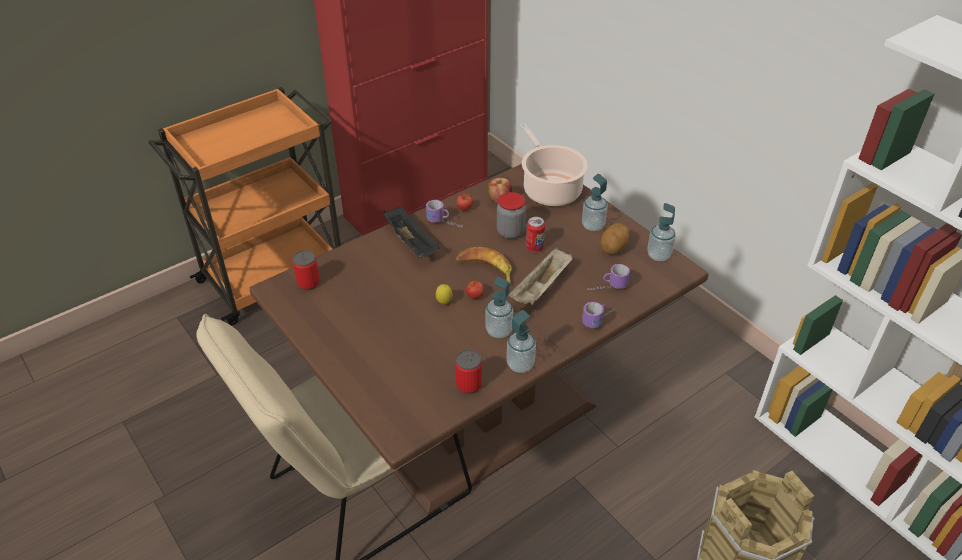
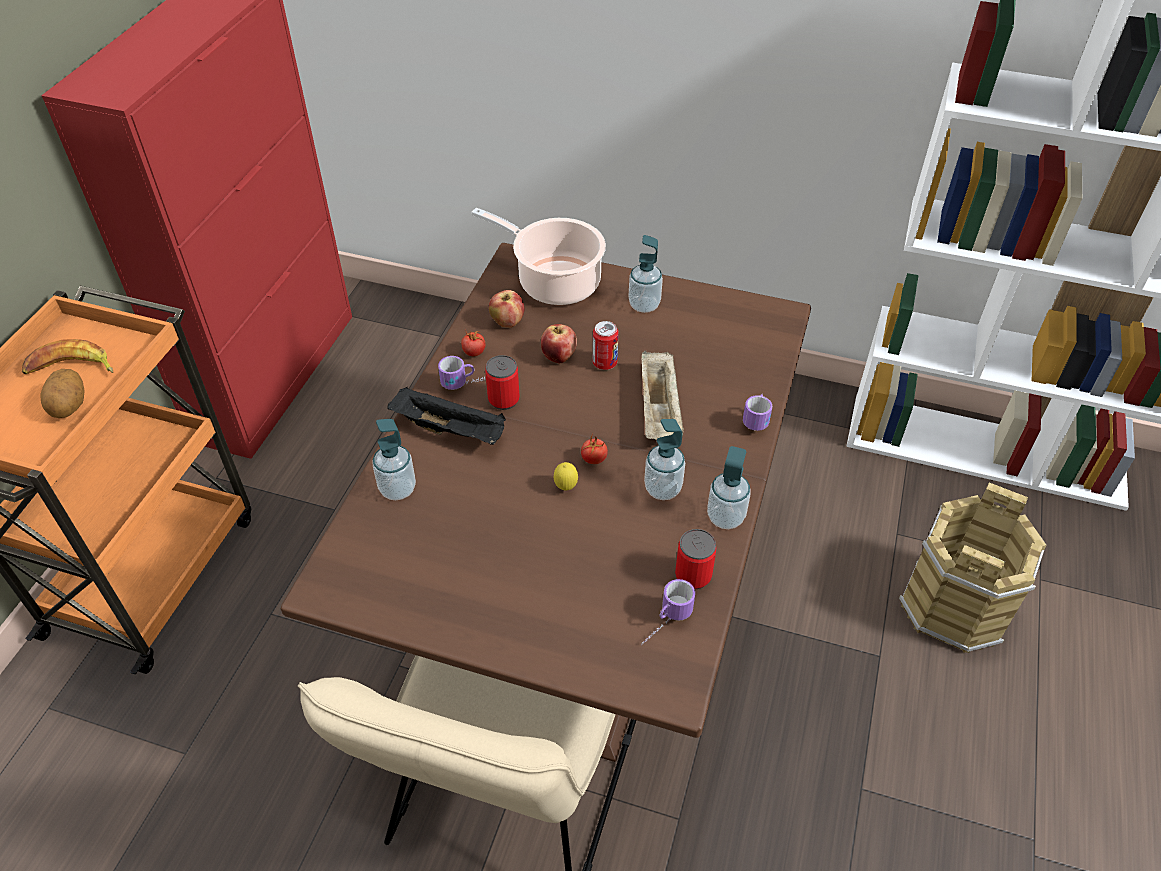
camera: 35 degrees left, 5 degrees up
can [293,250,320,290] -> can moved to [485,355,520,410]
banana [456,247,512,285] -> banana moved to [22,339,113,374]
jar [497,192,526,239] -> apple [541,324,577,363]
mug [587,264,630,290] -> mug moved to [641,579,695,645]
potato [601,223,630,254] -> potato moved to [41,369,85,418]
soap dispenser [647,203,676,261] -> soap dispenser moved to [372,419,416,500]

